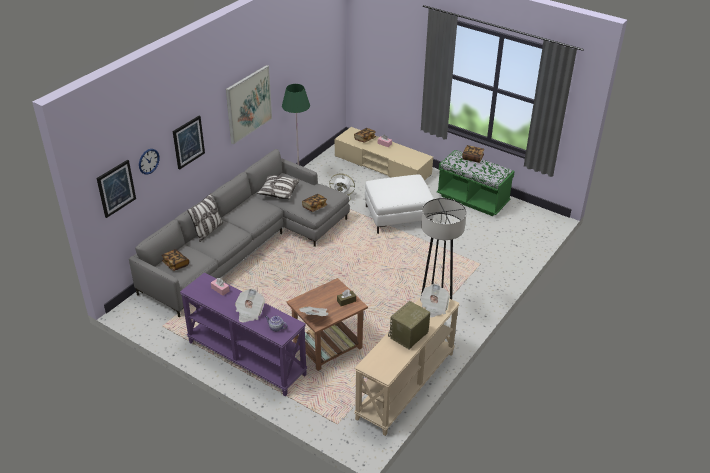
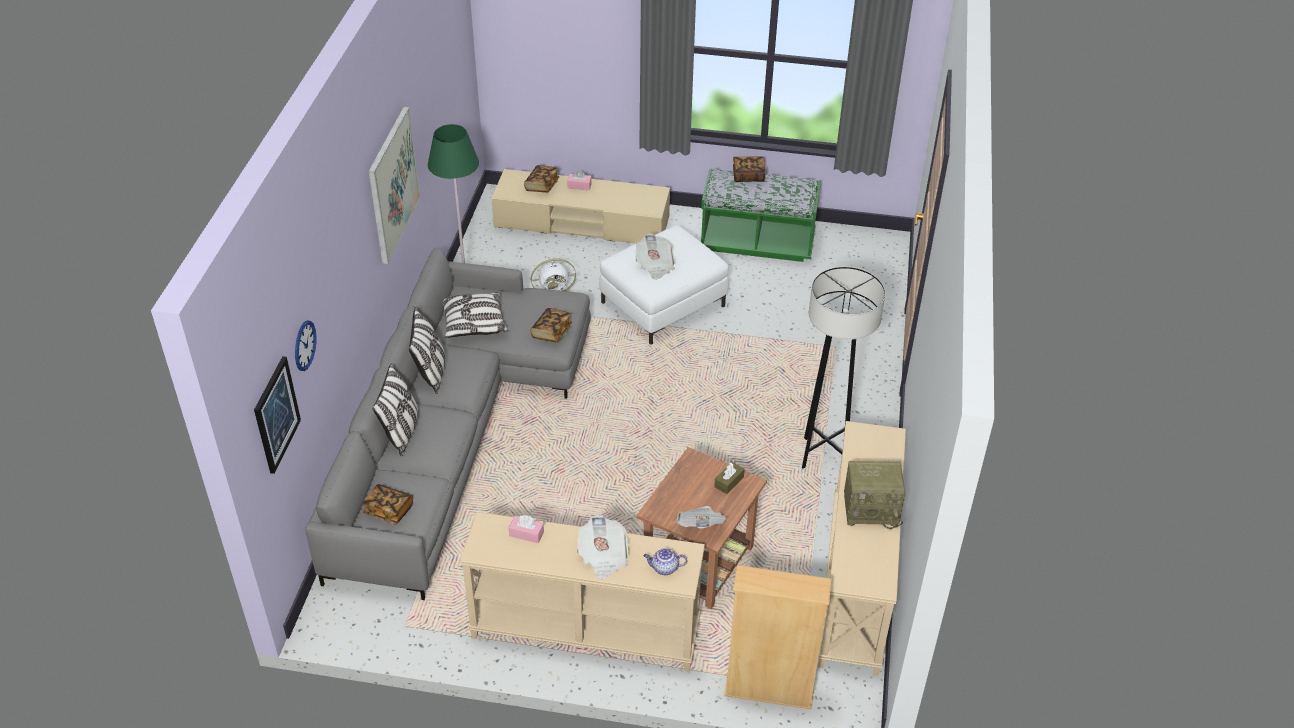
camera: 25 degrees left, 5 degrees up
picture [173,116,205,170] -> none
purple console table [180,272,308,397] -> beige console table [460,512,705,672]
radio [388,301,430,350] -> radio turned 105 degrees counterclockwise [844,461,906,529]
newspaper [420,284,450,317] -> newspaper moved to [635,234,675,280]
none -> pillow [409,307,445,394]
none -> beige bookcase [724,565,831,710]

